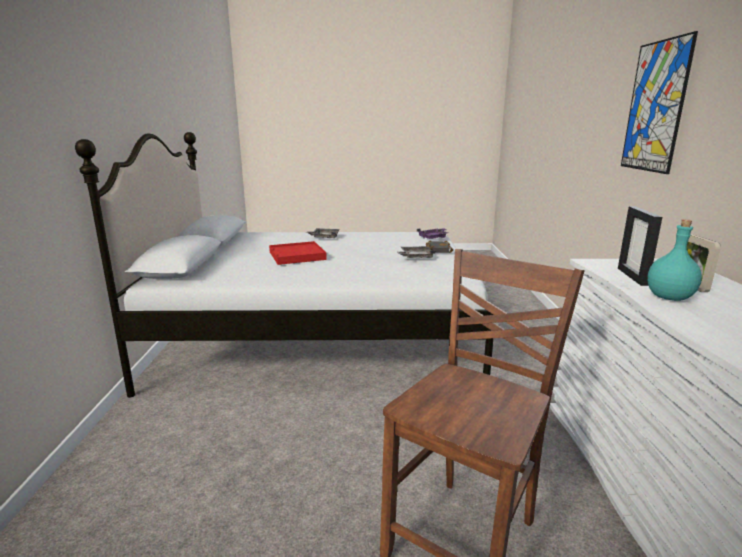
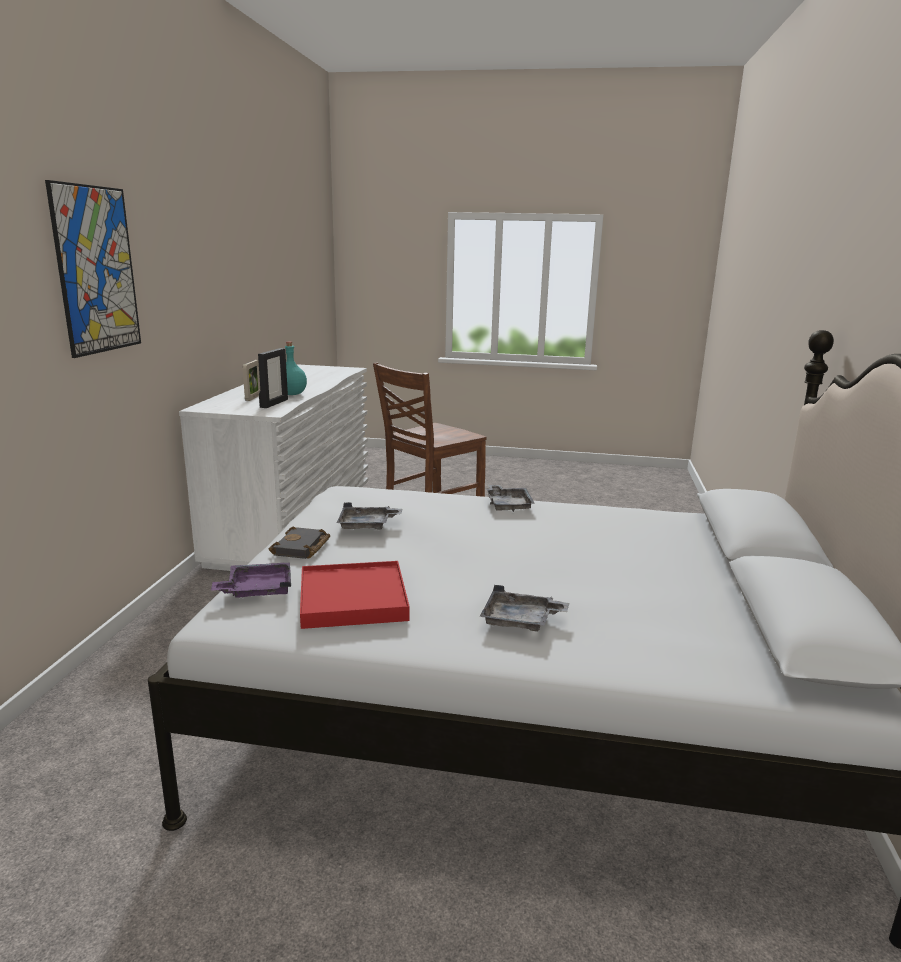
camera: 170 degrees left, 0 degrees up
red tray [269,241,327,265] -> red tray moved to [300,561,410,629]
none -> grey tray [487,485,535,512]

